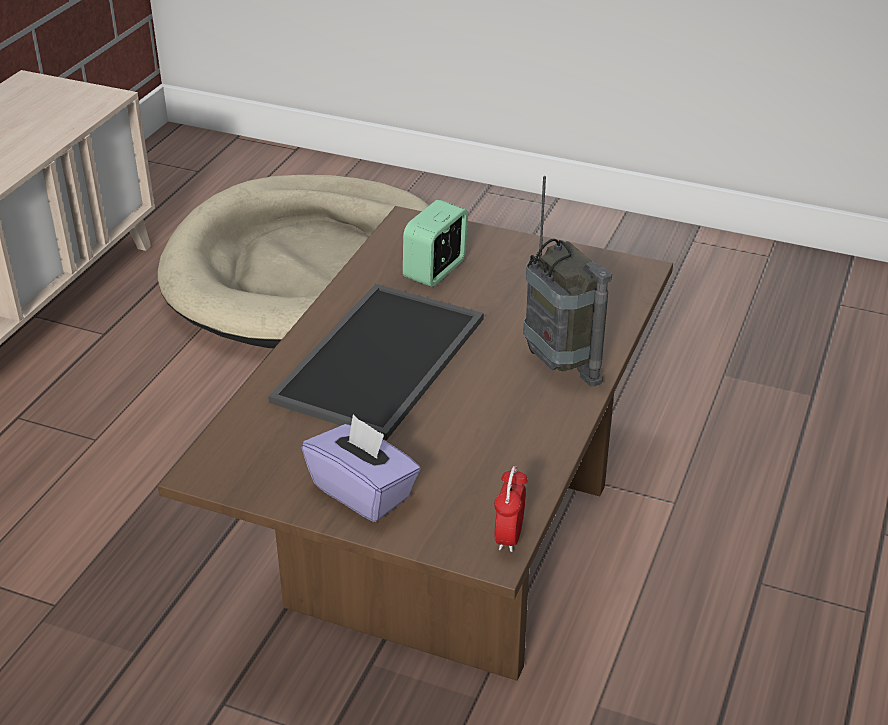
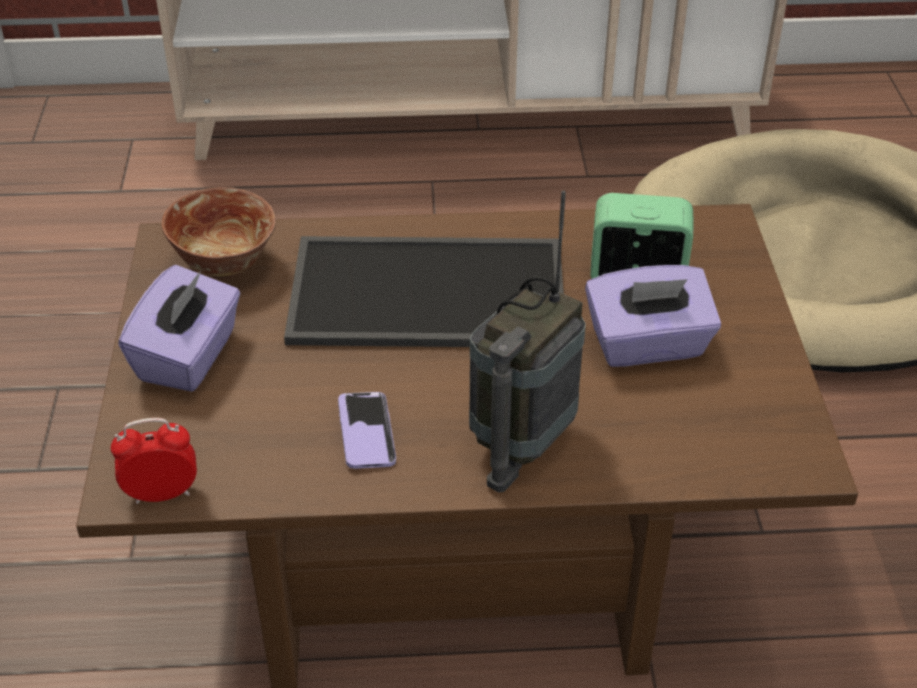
camera: 65 degrees right, 5 degrees up
none -> bowl [161,187,276,278]
none -> phone [338,392,396,469]
none -> purple tissue box [585,265,721,367]

